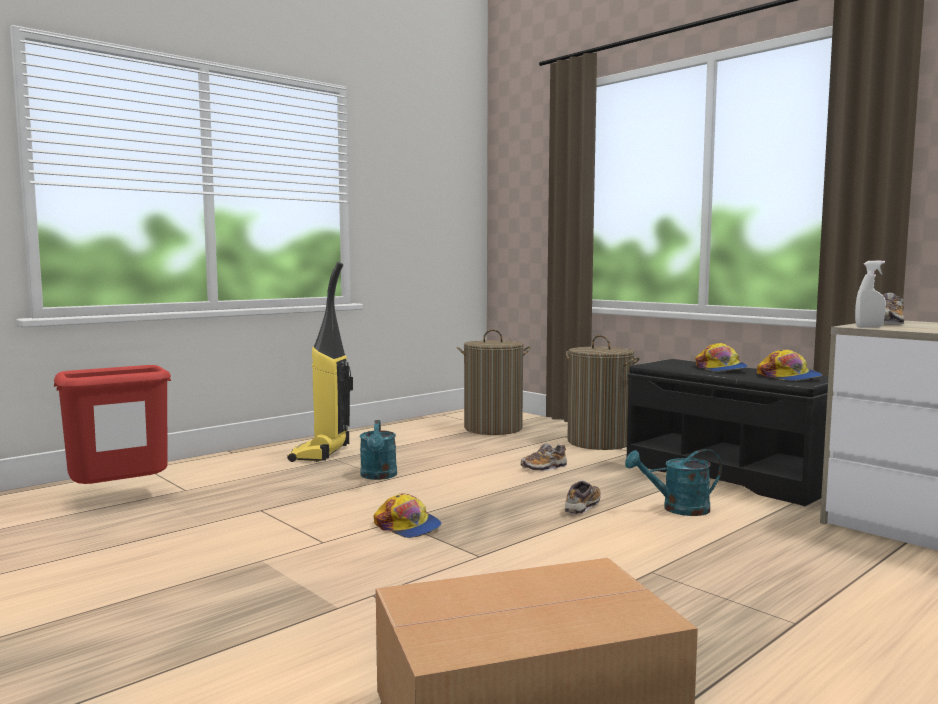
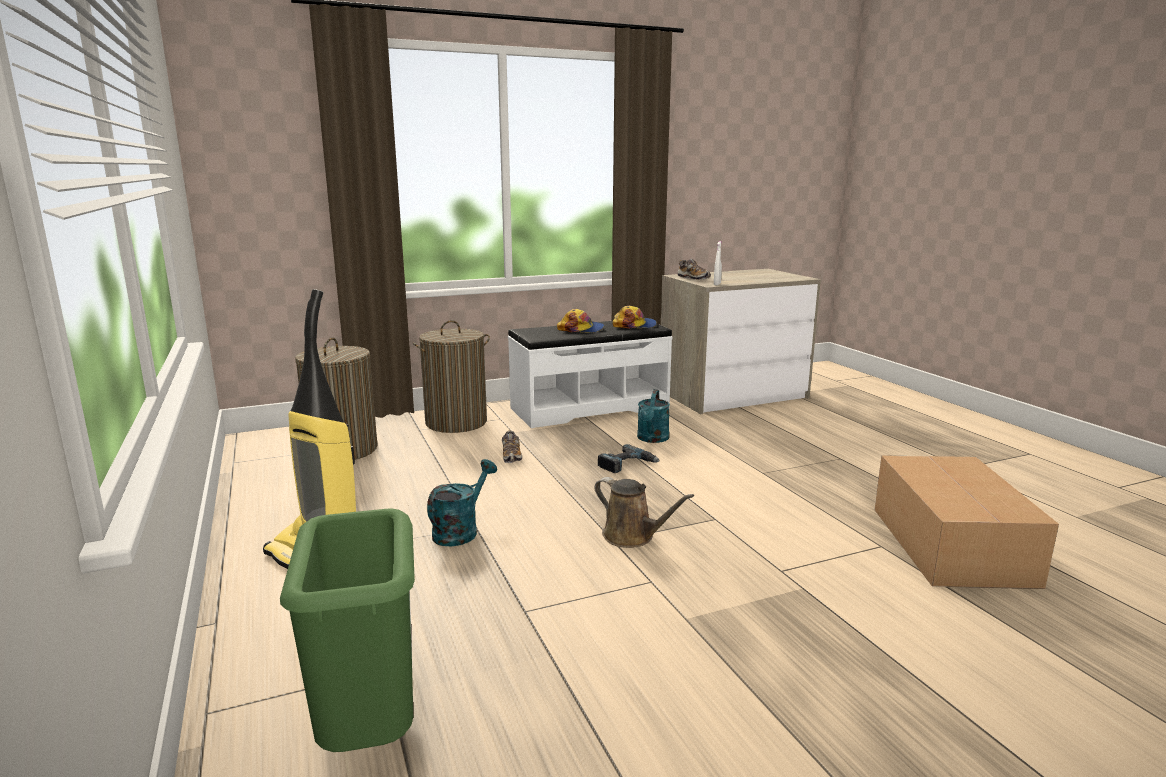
camera: 70 degrees left, 10 degrees up
red trash can [54,365,171,484] -> green trash can [280,508,415,752]
turquoise watering can [360,420,397,480] -> turquoise watering can turned 75 degrees counterclockwise [427,459,497,546]
cap [374,494,442,538] -> brown watering can [594,477,694,548]
shoe [565,481,601,514] -> power drill [598,444,659,473]
black bench [627,359,829,506] -> white bench [508,321,673,428]

